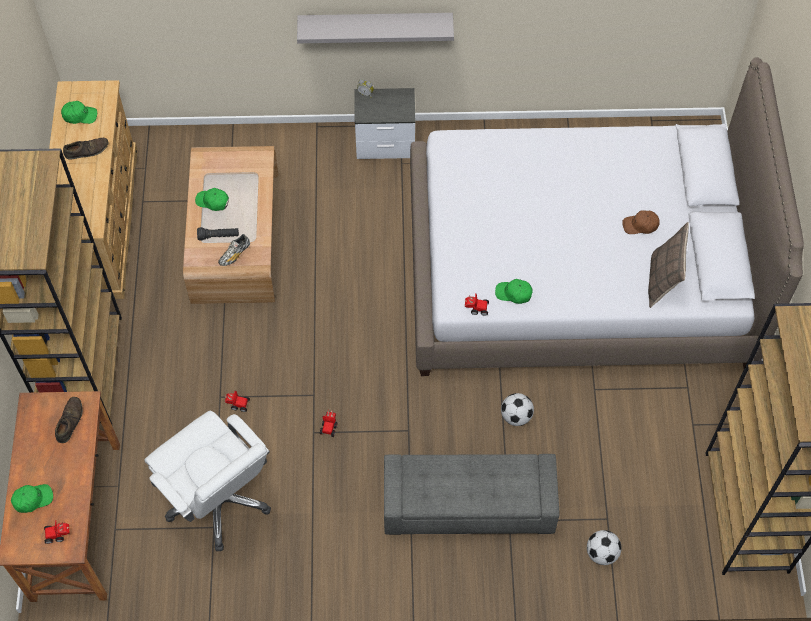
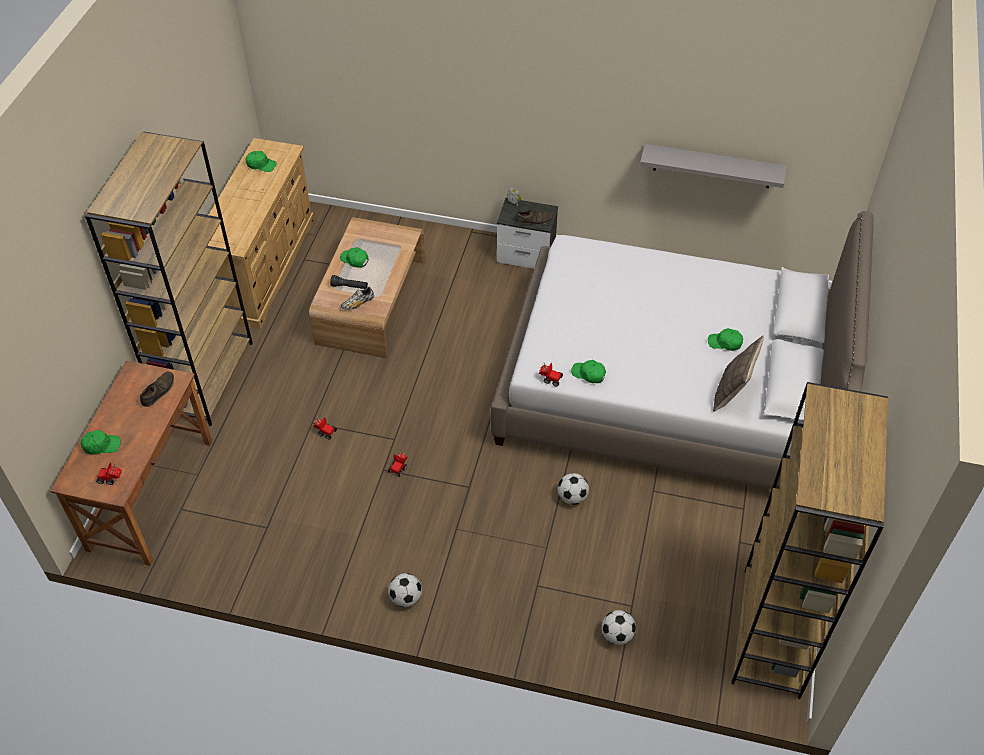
camera: 15 degrees right, 10 degrees down
brown shoe [63,138,108,159] -> brown shoe moved to [515,210,554,225]
white office chair [144,411,271,551] -> none
grey shelf [297,13,454,43] -> grey shelf moved to [640,144,787,188]
grey ottoman [384,454,560,535] -> none
brown cap [622,211,660,234] -> green cap [708,328,743,351]
none -> football [388,573,422,607]

